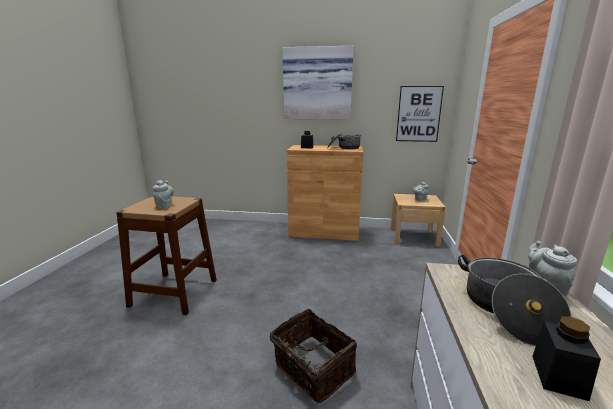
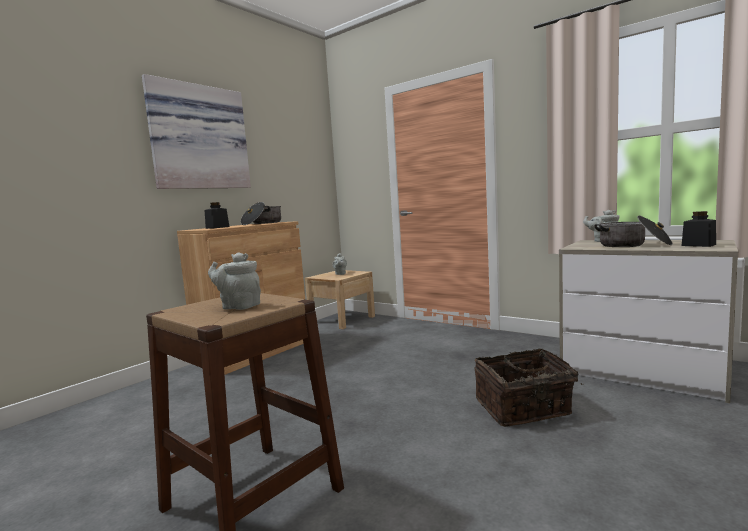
camera: 60 degrees left, 10 degrees down
picture [396,86,444,142] -> none

